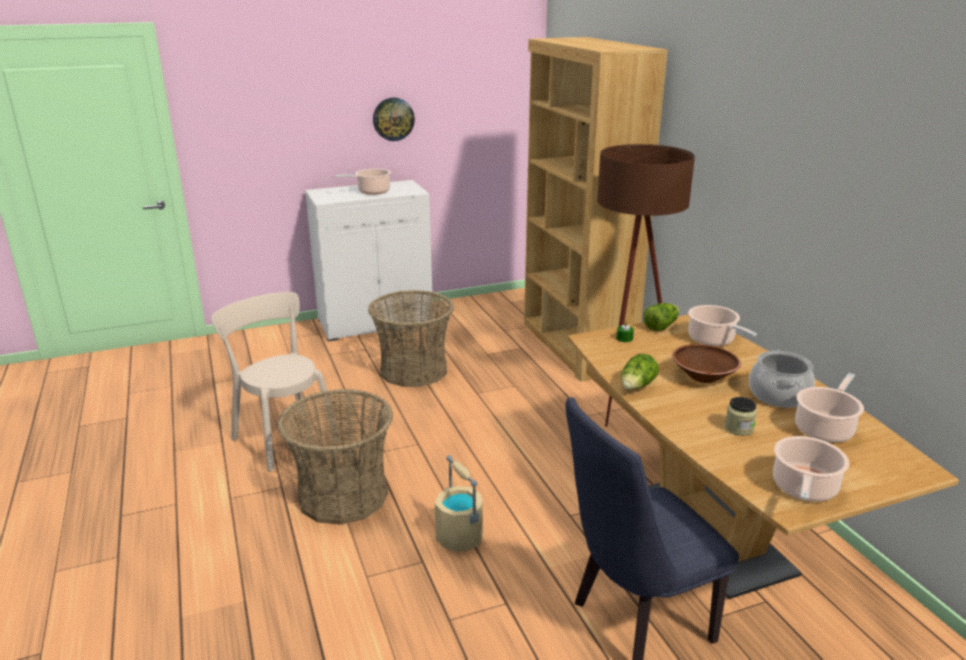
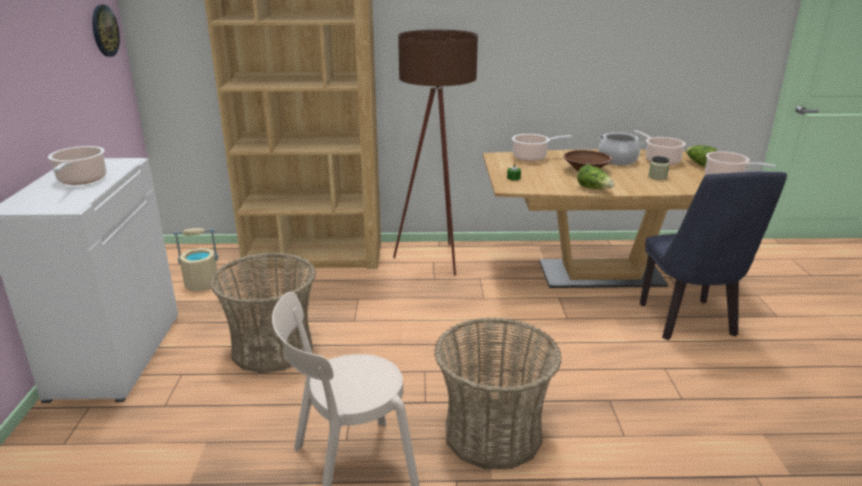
camera: 70 degrees left, 0 degrees up
wall clock [373,98,415,141] -> wall clock moved to [92,5,120,57]
beige bucket [435,455,483,552] -> beige bucket moved to [173,228,219,292]
lettuce [643,303,679,331] -> lettuce moved to [686,145,717,167]

